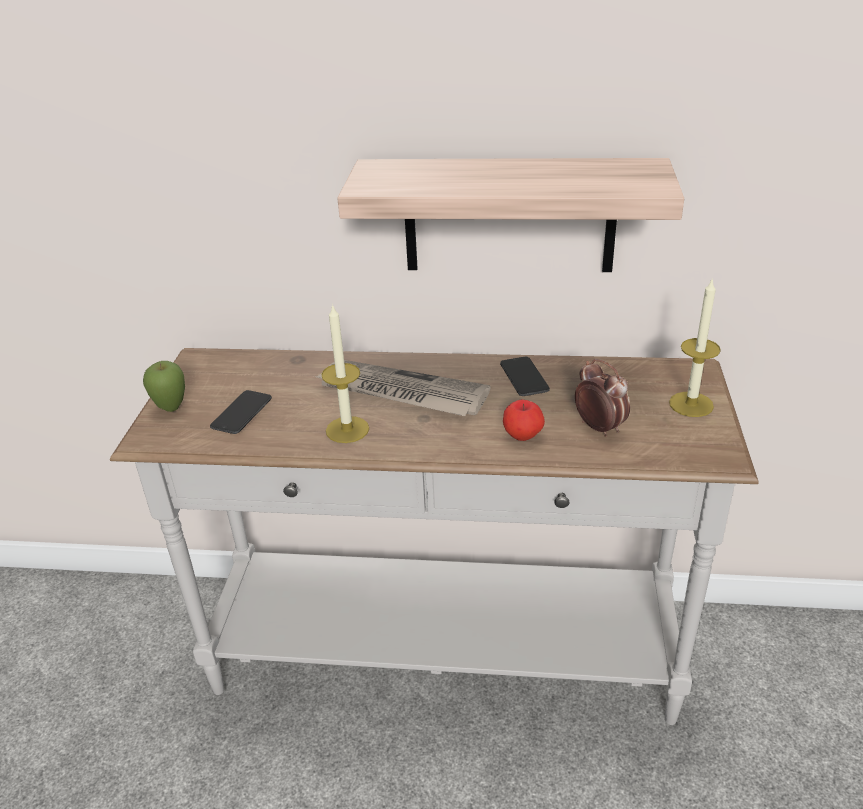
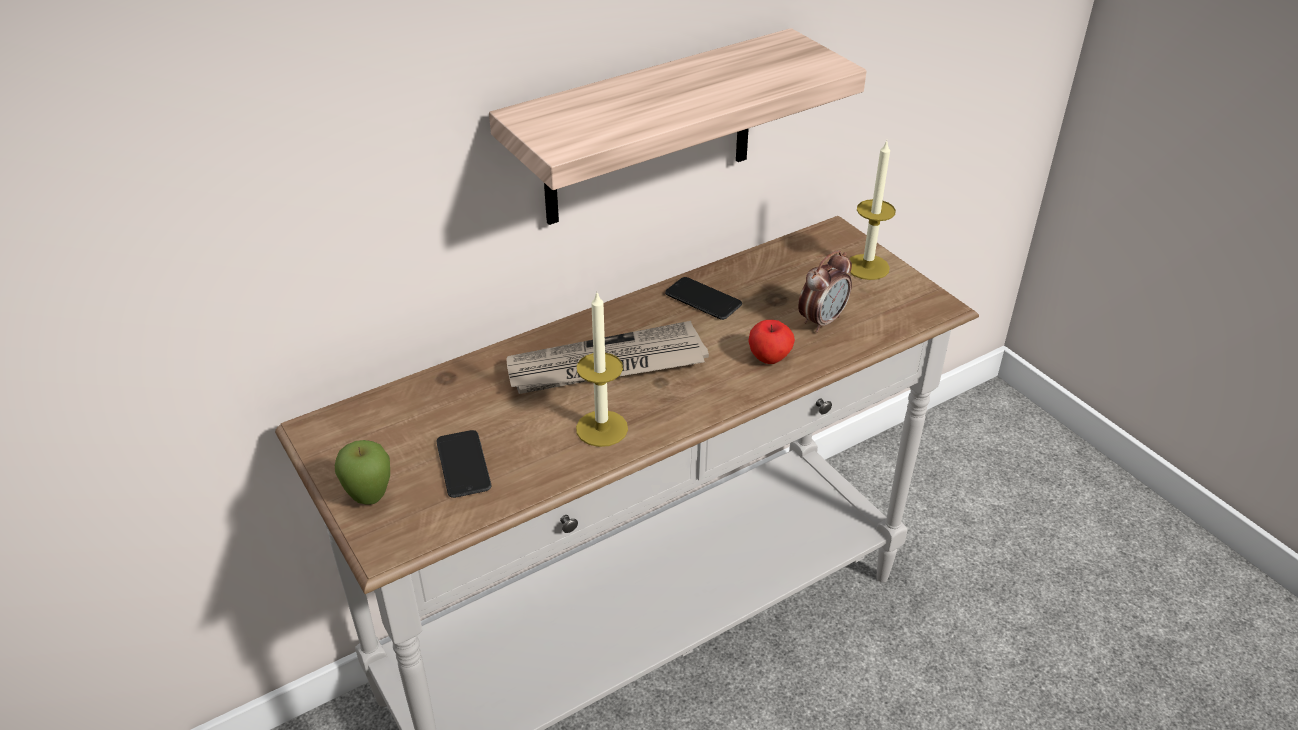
camera: 40 degrees left, 5 degrees up
alarm clock [575,359,630,437] -> alarm clock turned 120 degrees clockwise [798,250,852,333]

